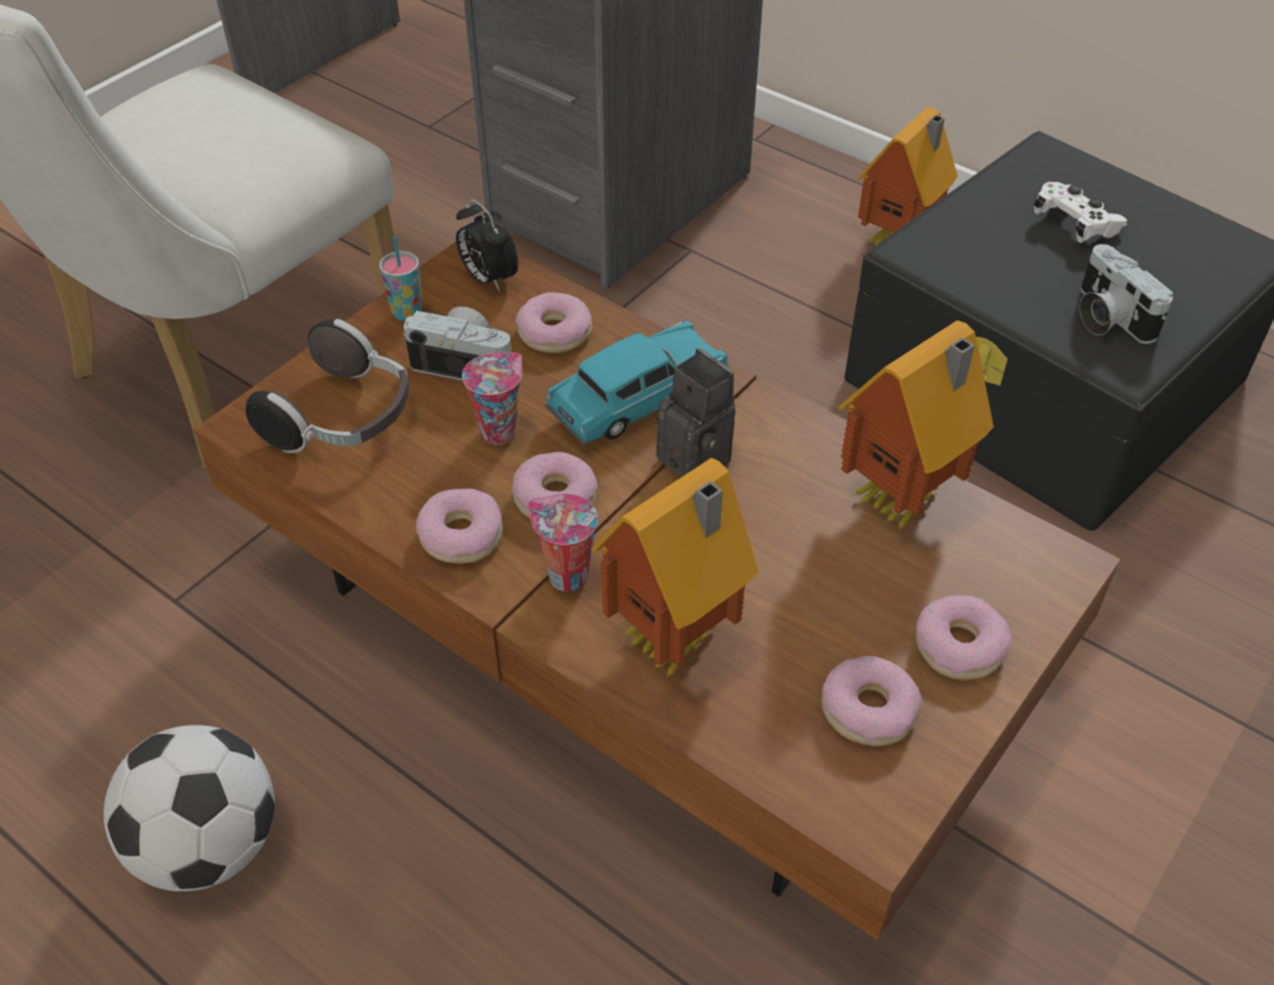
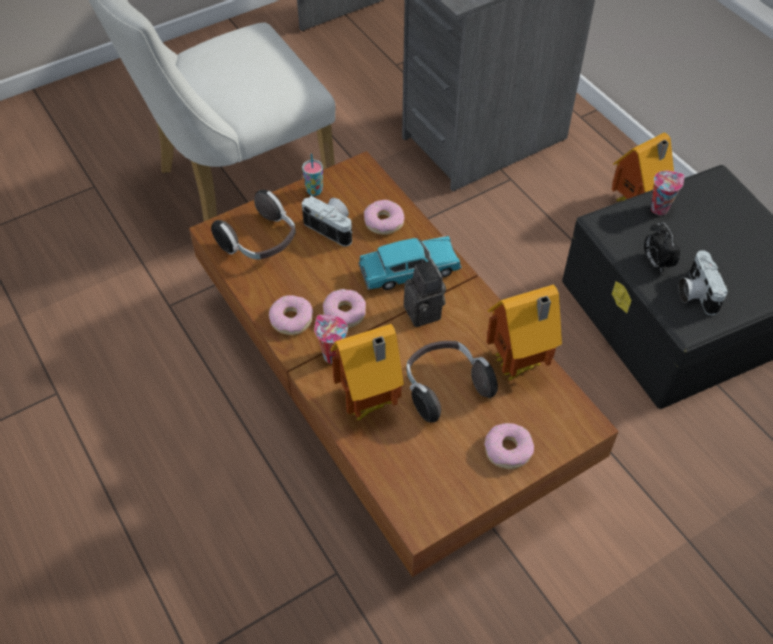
camera: 20 degrees right, 5 degrees up
football [103,725,275,891] -> none
alarm clock [456,199,518,292] -> alarm clock moved to [644,222,680,274]
cup [462,353,522,445] -> cup moved to [651,170,685,215]
donut [821,656,922,746] -> none
white game controller [1034,182,1127,243] -> none
none -> headphones [406,341,498,423]

